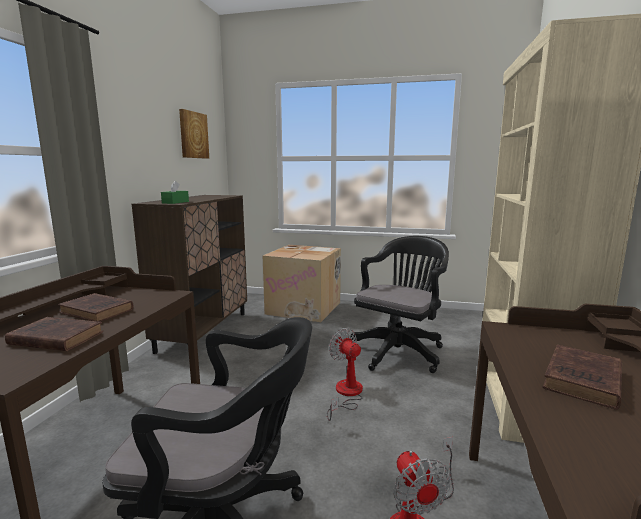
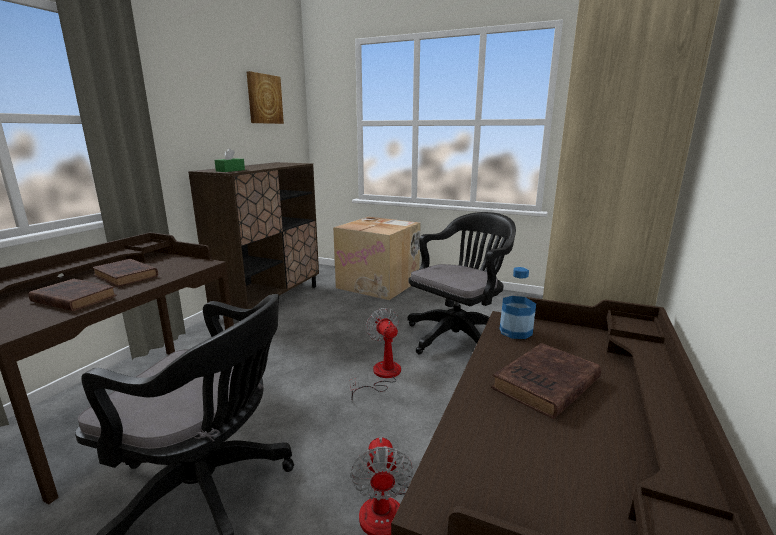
camera: 10 degrees right, 5 degrees up
none -> bottle [499,267,536,339]

